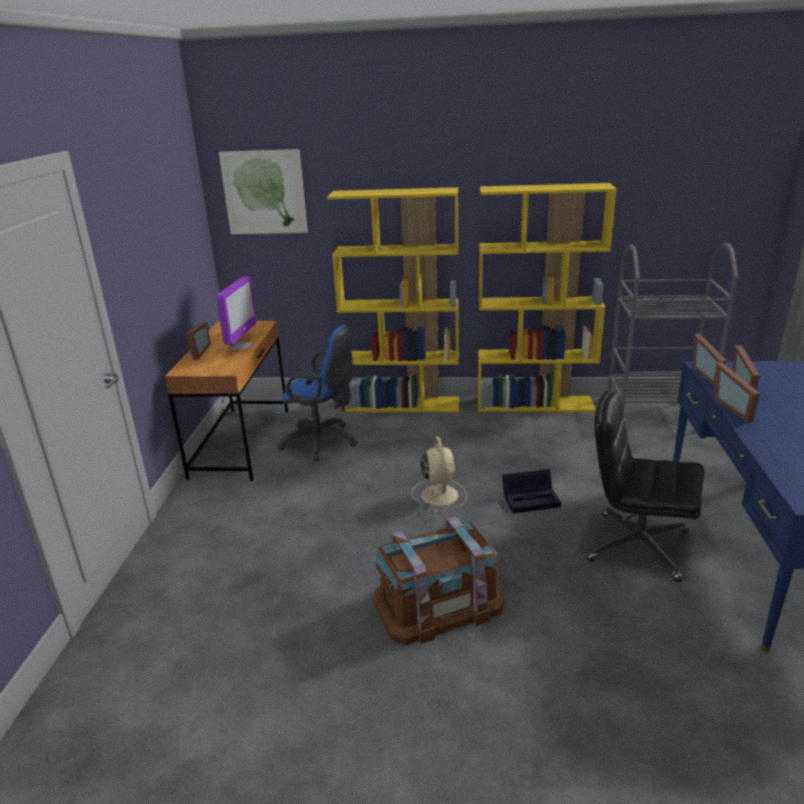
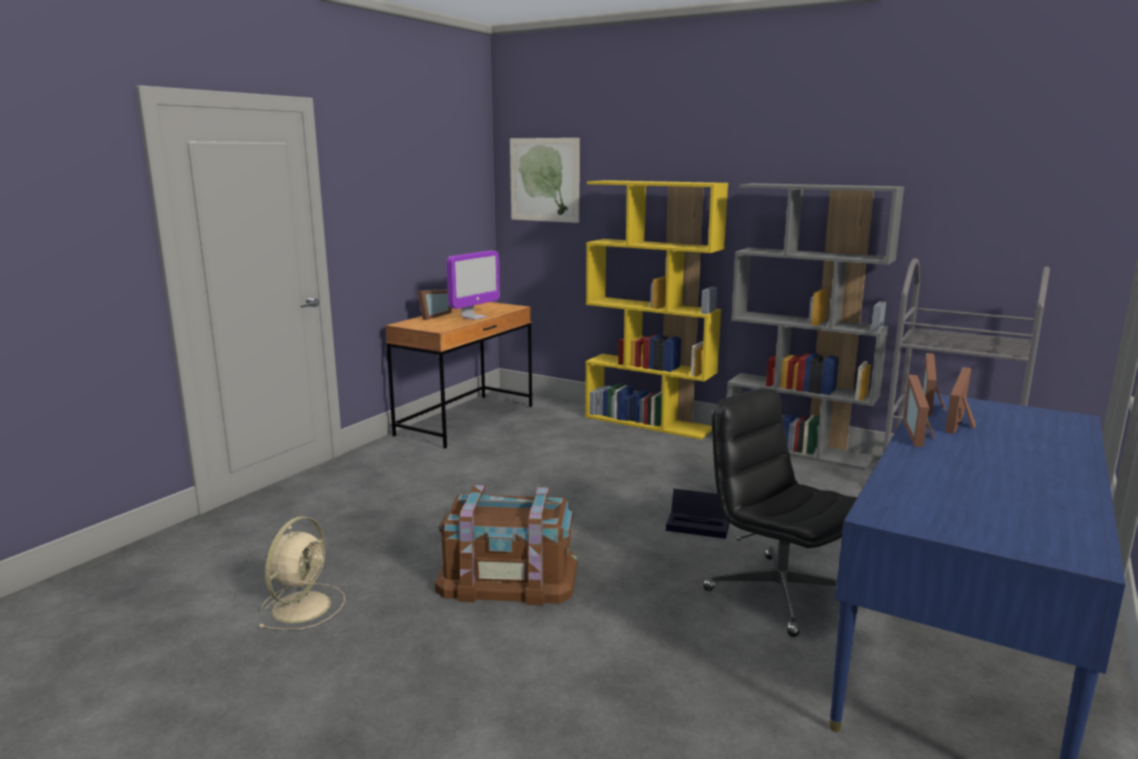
camera: 25 degrees right, 10 degrees down
blue office chair [278,325,358,461] -> none
beige fan [411,436,467,513] -> beige fan moved to [258,516,345,630]
yellow bookcase [478,183,617,412] -> grey bookcase [727,183,905,470]

